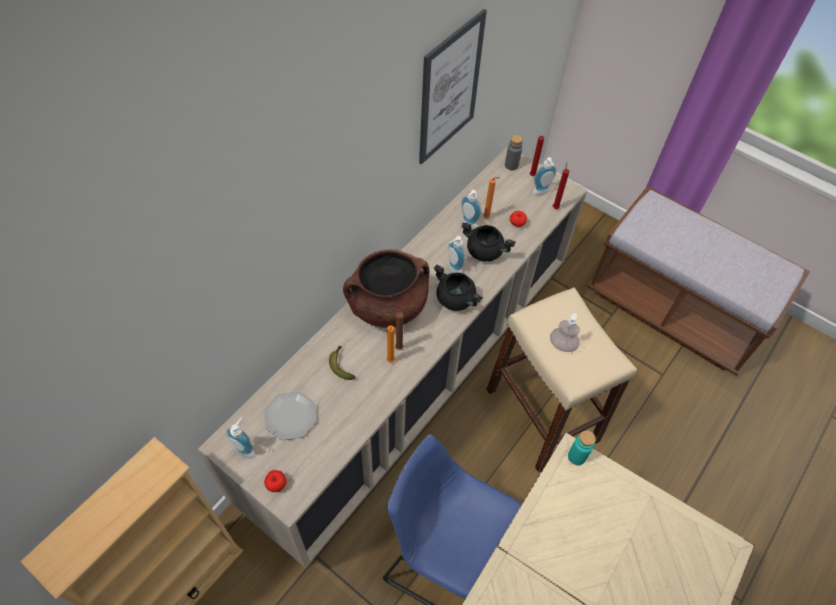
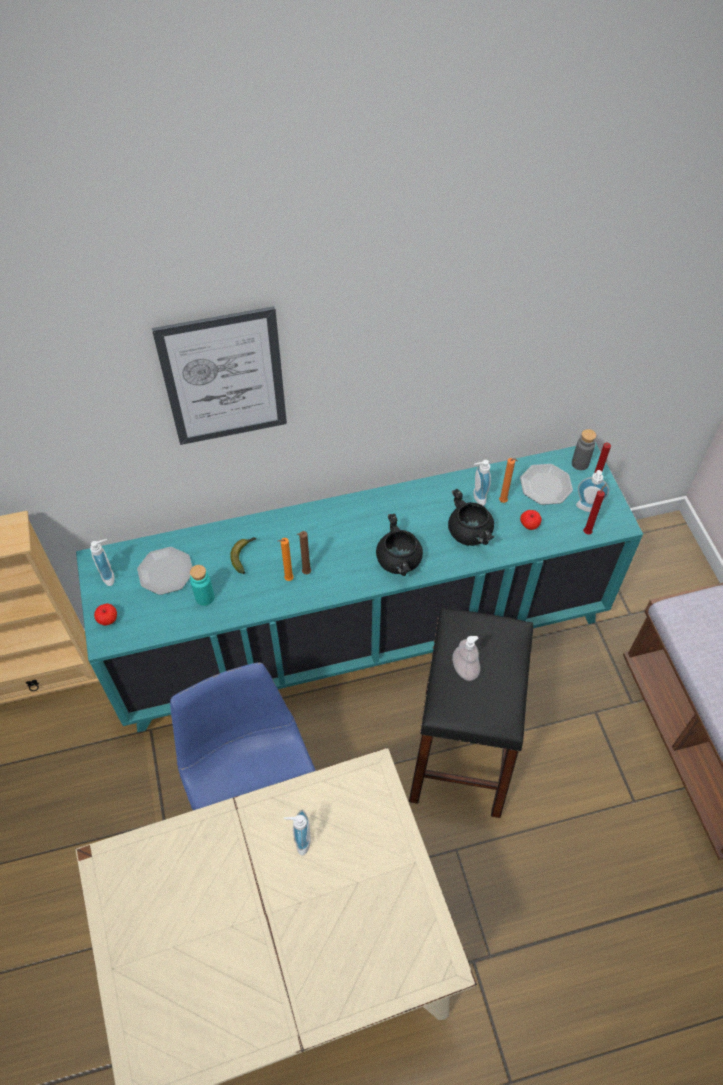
camera: 40 degrees right, 0 degrees up
beige cabinet [198,146,587,568] -> turquoise cabinet [76,442,643,732]
brown cooking pot [343,249,430,328] -> none
picture [419,9,487,164] -> picture moved to [152,306,287,445]
soap dispenser [448,236,465,273] -> soap dispenser moved to [284,810,311,855]
beige stool [487,288,637,473] -> black stool [409,608,533,818]
turquoise bottle [568,431,596,465] -> turquoise bottle moved to [190,565,214,606]
none -> plate [520,464,573,505]

